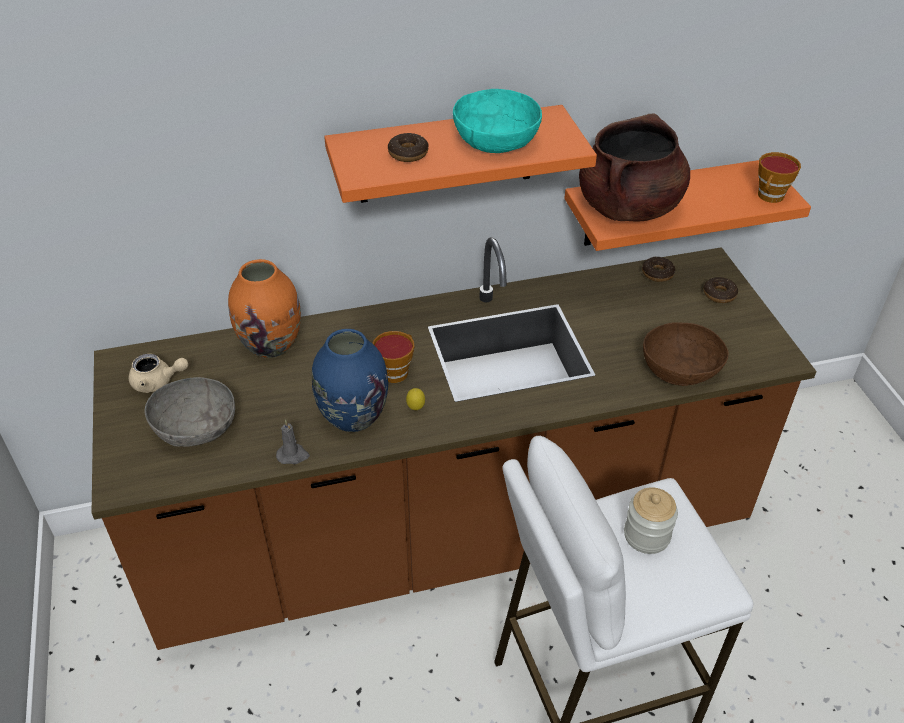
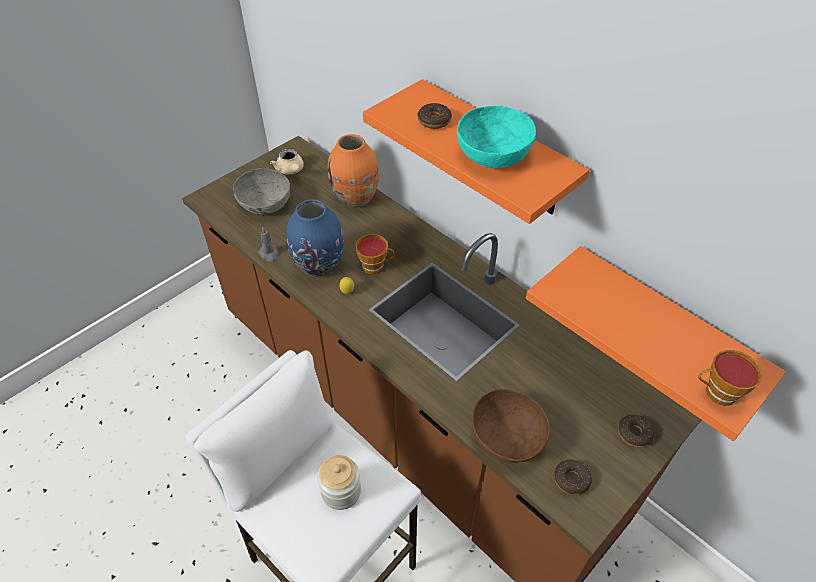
camera: 60 degrees right, 5 degrees up
brown cooking pot [579,113,690,221] -> none
donut [642,256,675,282] -> donut moved to [554,459,592,496]

